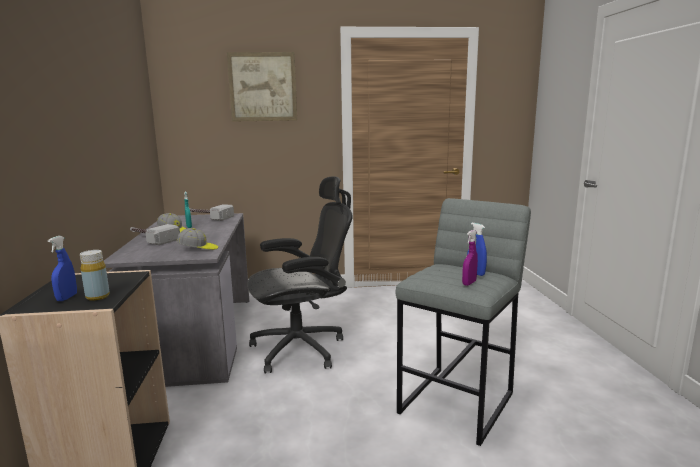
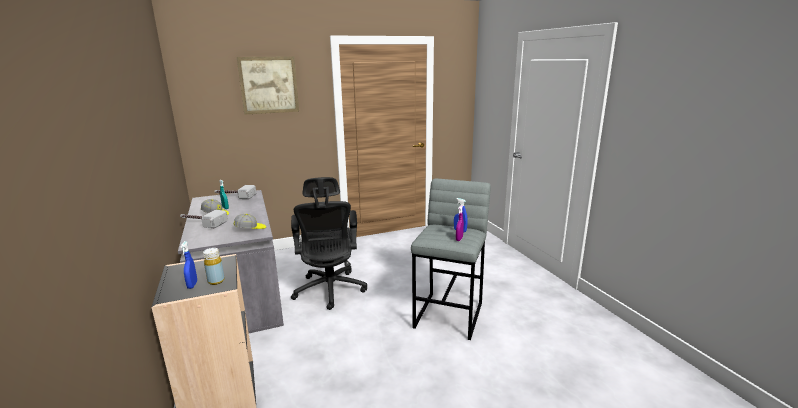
camera: 15 degrees left, 5 degrees up
office chair [247,176,353,373] -> office chair turned 120 degrees clockwise [291,177,367,310]

